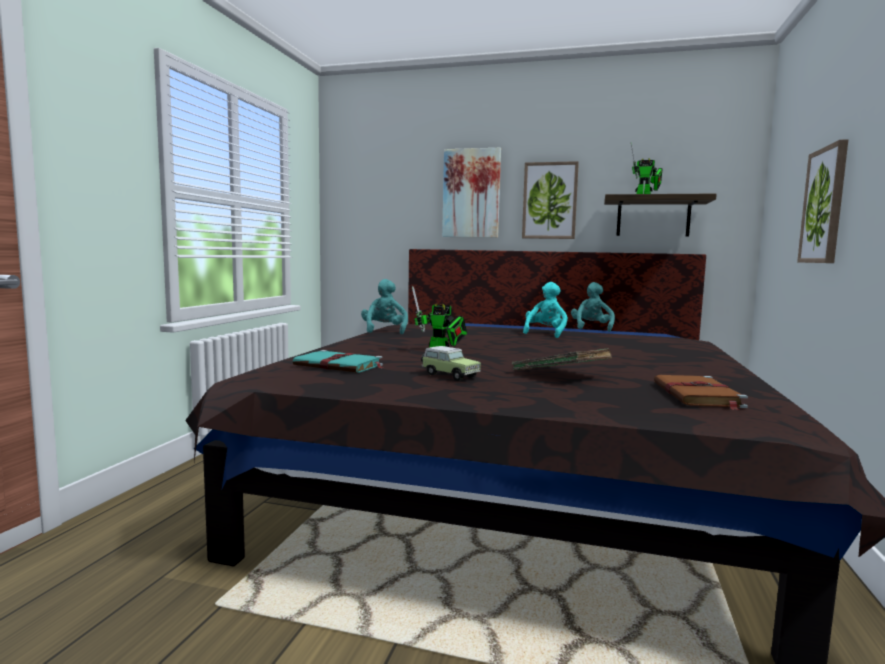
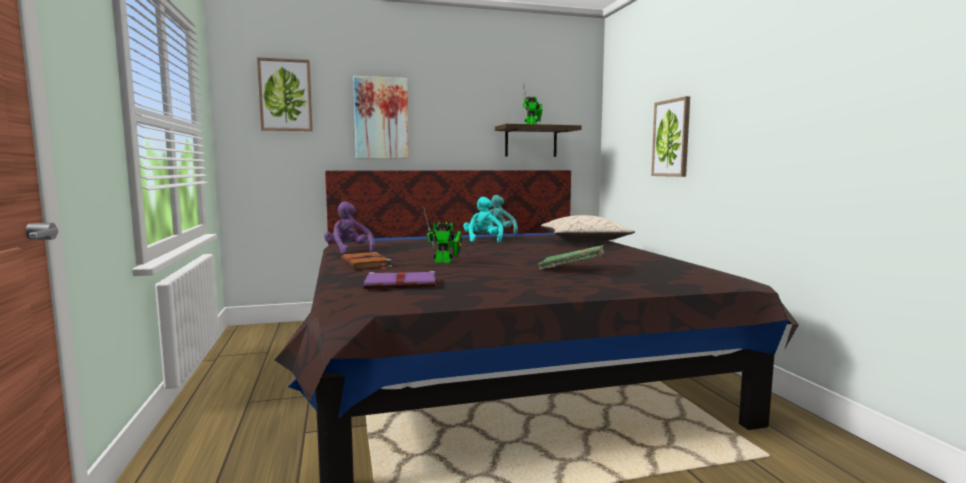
camera: 30 degrees left, 0 degrees up
turquoise book [293,350,383,373] -> purple book [364,271,441,289]
turquoise plush toy [361,279,408,334] -> purple plush toy [324,201,375,254]
toy car [421,346,481,381] -> none
picture [522,161,579,239] -> picture moved to [257,57,313,131]
brown book [654,375,748,410] -> brown book moved to [341,252,392,269]
none -> beige pillow [541,215,635,242]

